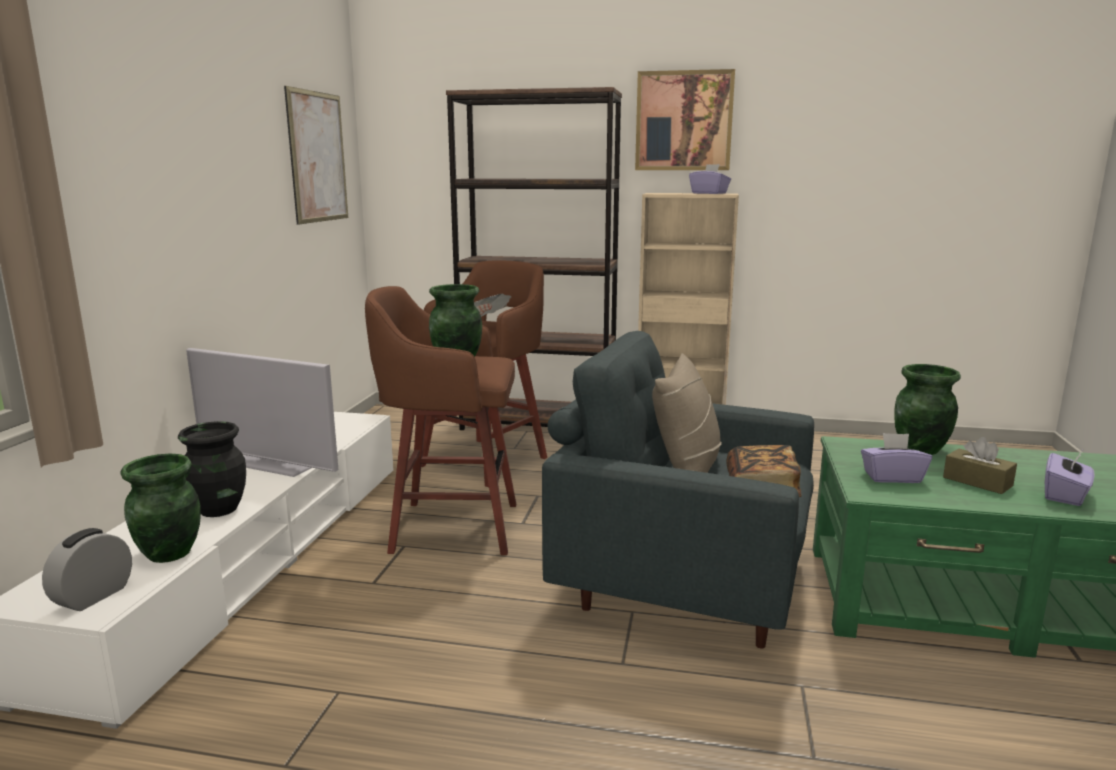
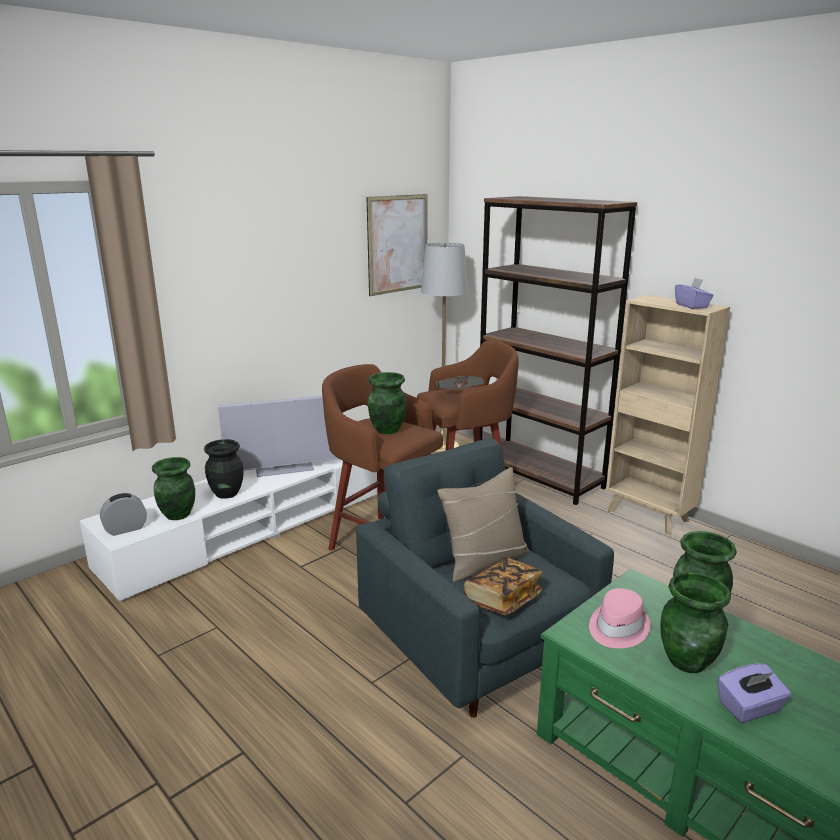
camera: 35 degrees right, 5 degrees up
television [186,348,338,477] -> television turned 75 degrees counterclockwise [218,396,339,477]
picture [635,69,735,170] -> none
purple tissue box [861,433,932,483] -> pink hat [589,588,651,648]
brown tissue box [943,437,1017,494] -> green vase [660,572,731,673]
none -> grey floor lamp [421,243,468,453]

